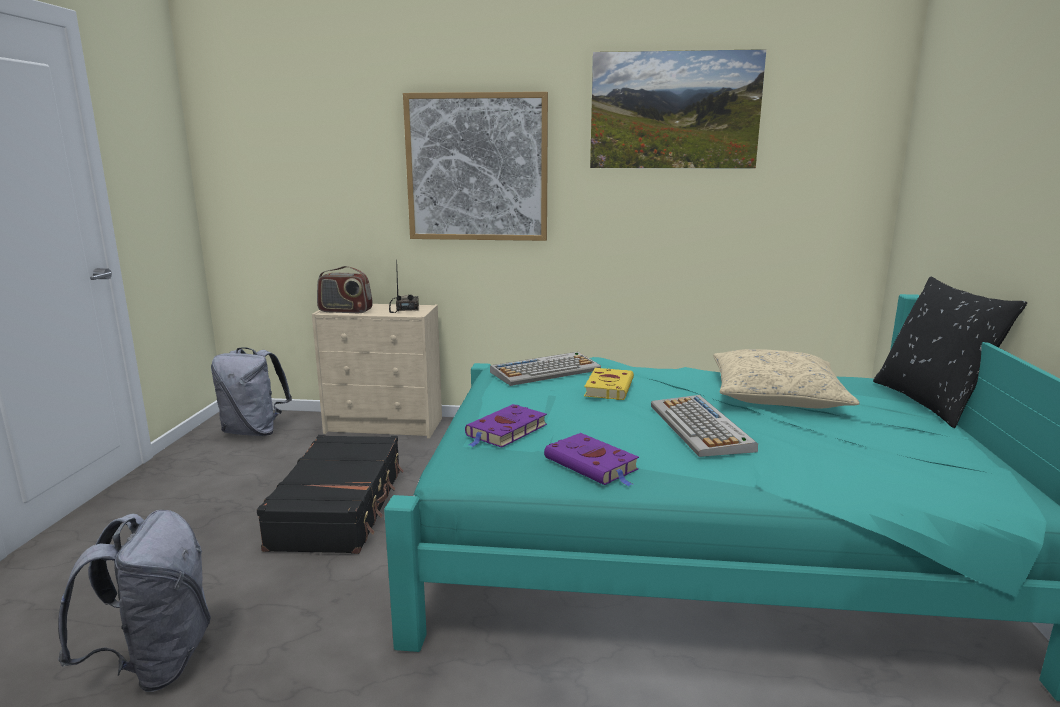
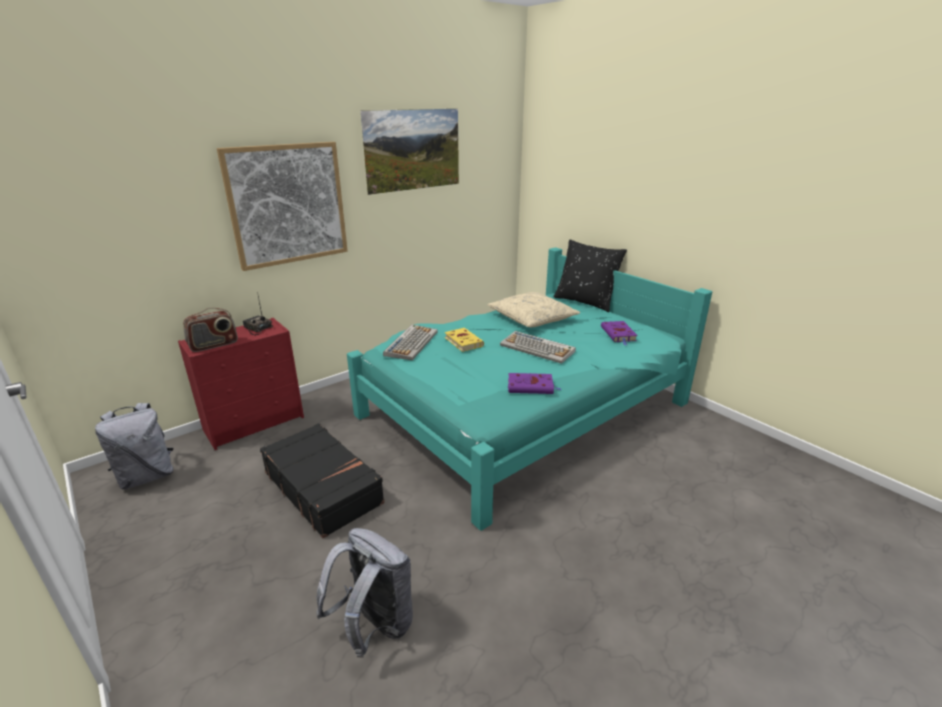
camera: 45 degrees left, 10 degrees up
beige dresser [312,304,442,439] -> red dresser [178,318,304,450]
purple book [465,404,547,448] -> purple book moved to [601,321,638,345]

